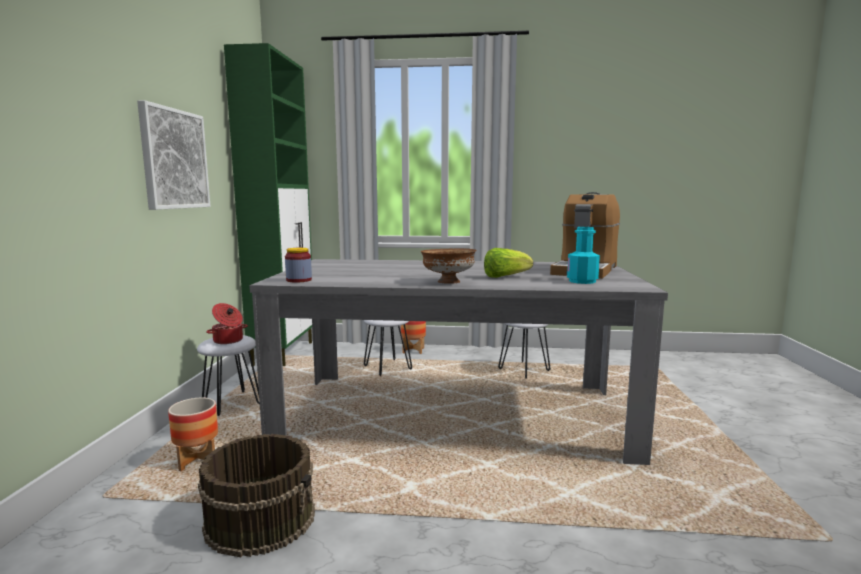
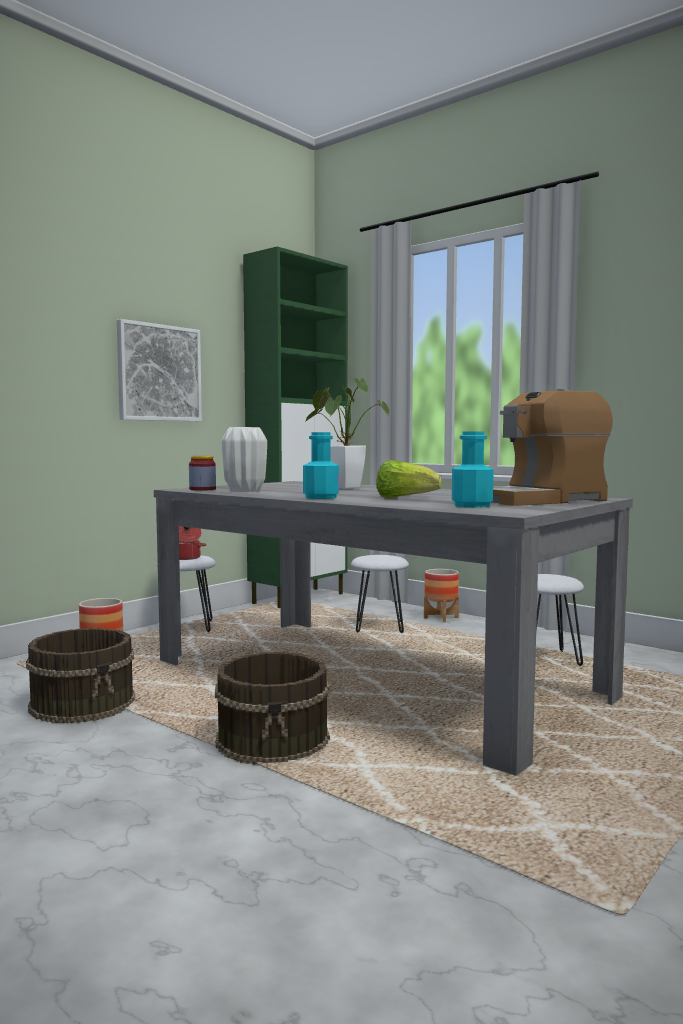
camera: 35 degrees right, 5 degrees down
brown bowl [420,249,476,284] -> turquoise bottle [303,432,339,499]
none -> brown bucket [215,652,330,765]
none -> white vase [222,427,267,492]
none -> potted plant [305,378,390,489]

